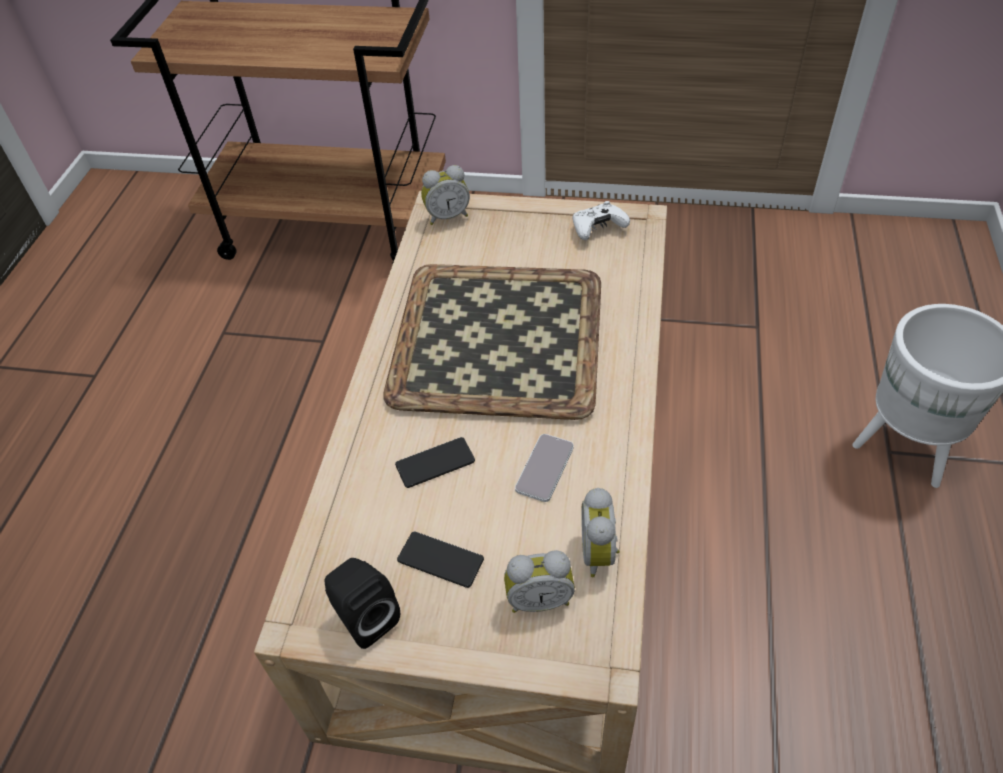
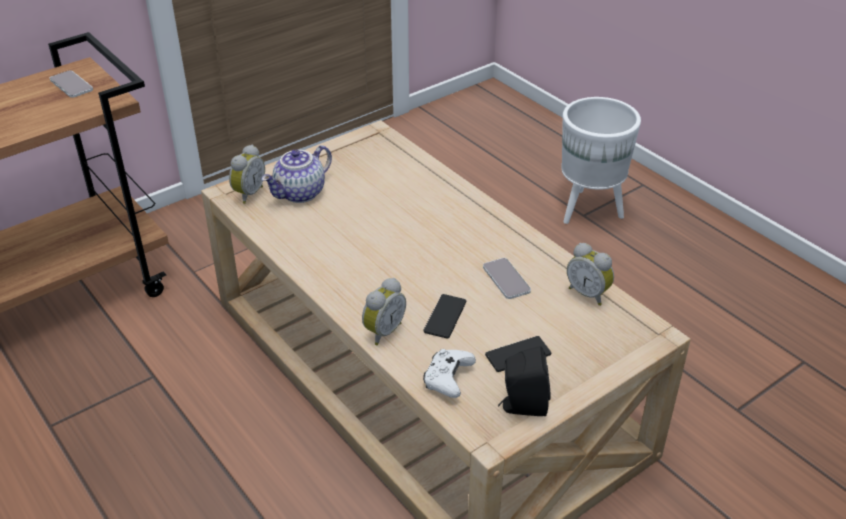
camera: 50 degrees left, 10 degrees down
tray [383,264,601,420] -> none
alarm clock [504,550,575,613] -> alarm clock moved to [362,278,406,345]
white game controller [573,201,630,240] -> white game controller moved to [423,349,476,398]
none -> phone [50,70,93,98]
none -> teapot [261,145,332,203]

